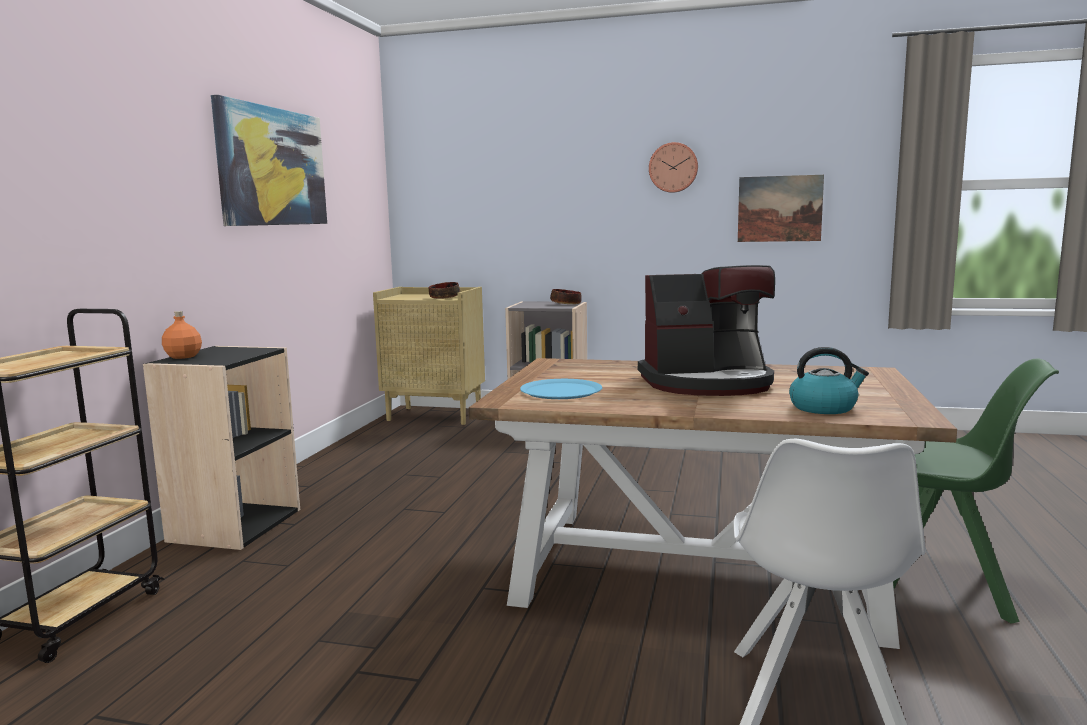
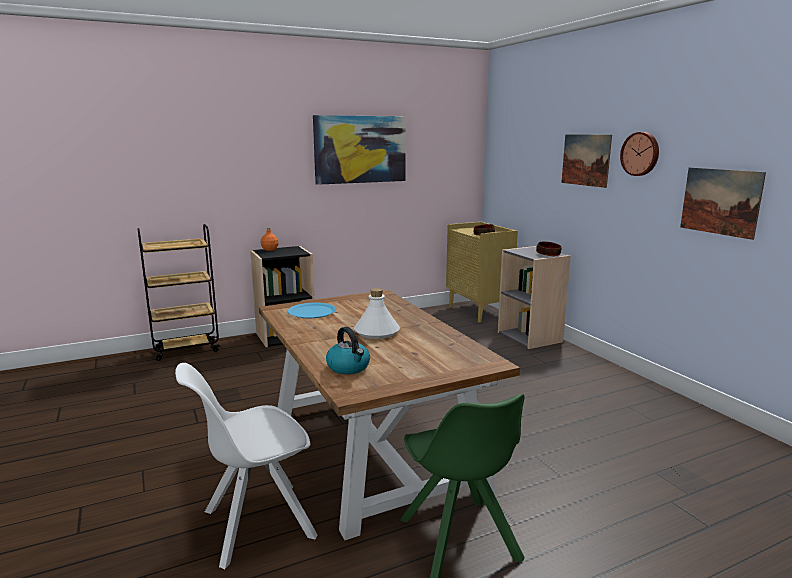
camera: 50 degrees right, 5 degrees up
coffee machine [638,265,775,396] -> white bottle [354,288,400,339]
none -> picture [561,134,612,188]

